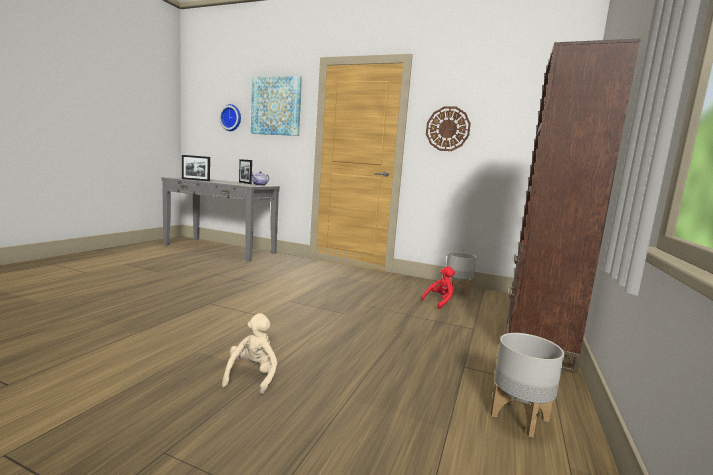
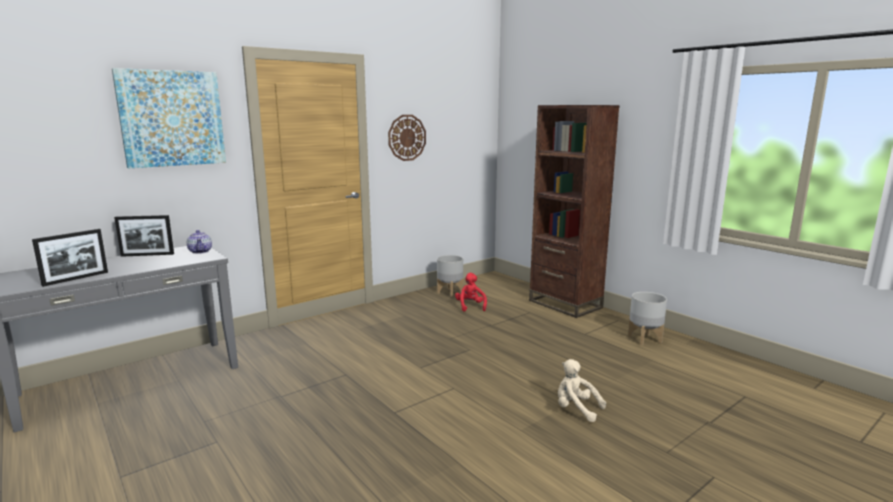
camera: 60 degrees left, 5 degrees up
wall clock [219,104,241,131] -> none

